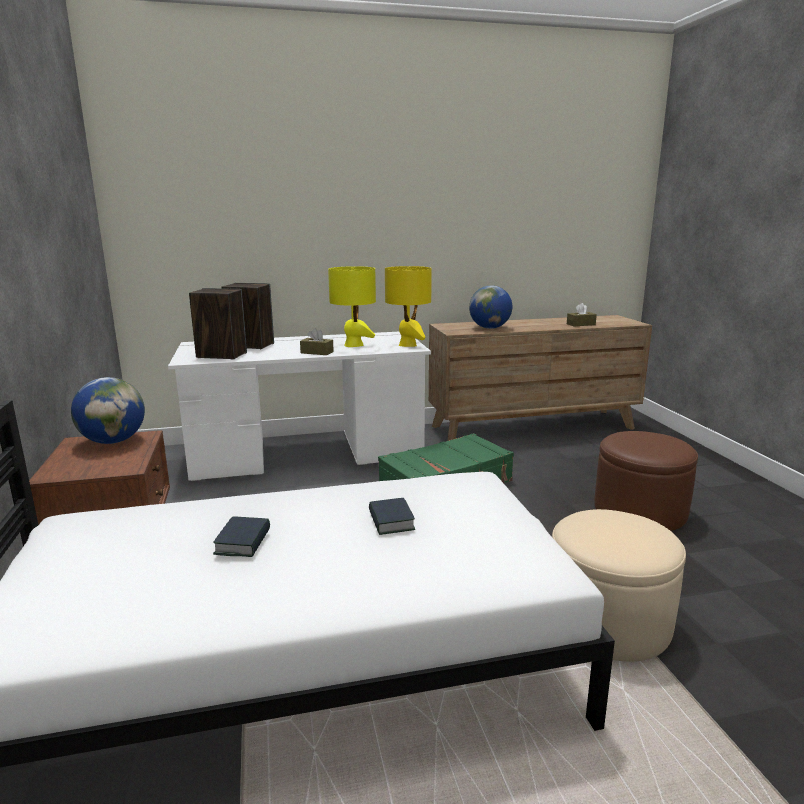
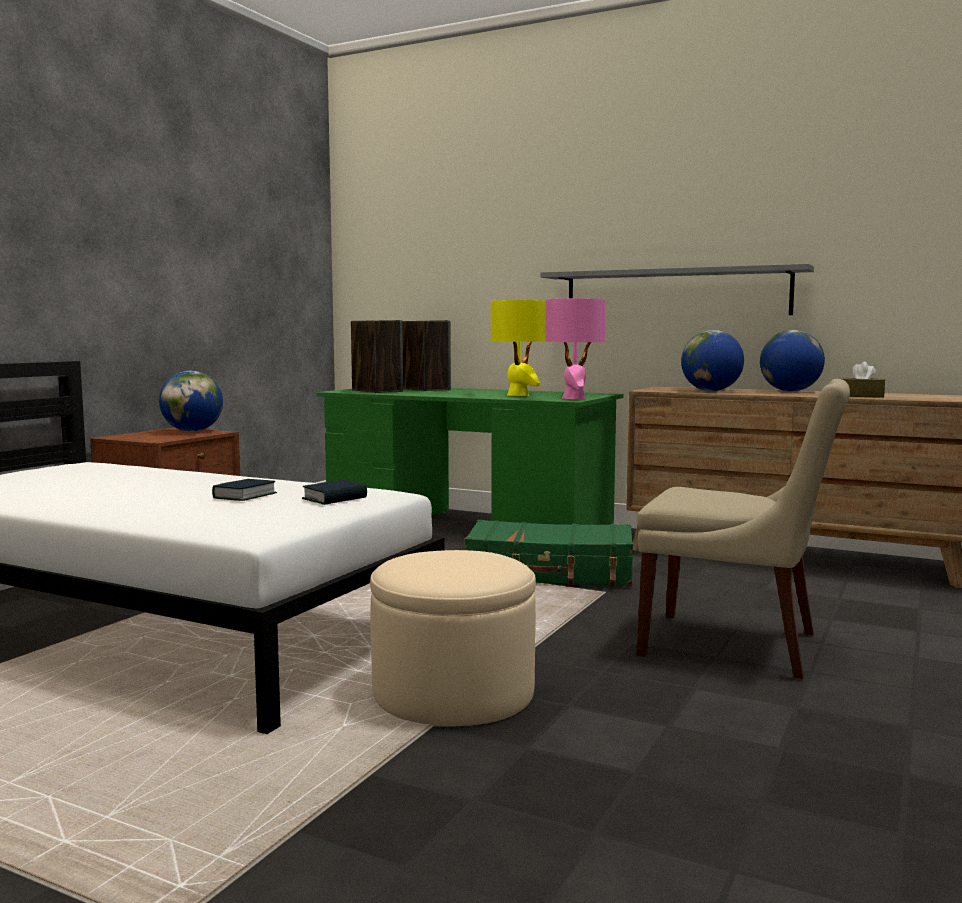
camera: 40 degrees right, 10 degrees down
white desk [168,332,431,481] -> green desk [317,388,624,525]
book [213,516,270,557] -> book moved to [302,480,367,505]
brown tissue box [300,328,334,355] -> none
yellow table lamp [385,266,432,347] -> pink table lamp [545,298,606,399]
brown ottoman [594,431,698,531] -> beige chair [636,379,850,679]
none -> grey shelf [541,263,814,315]
none -> globe [760,330,825,392]

